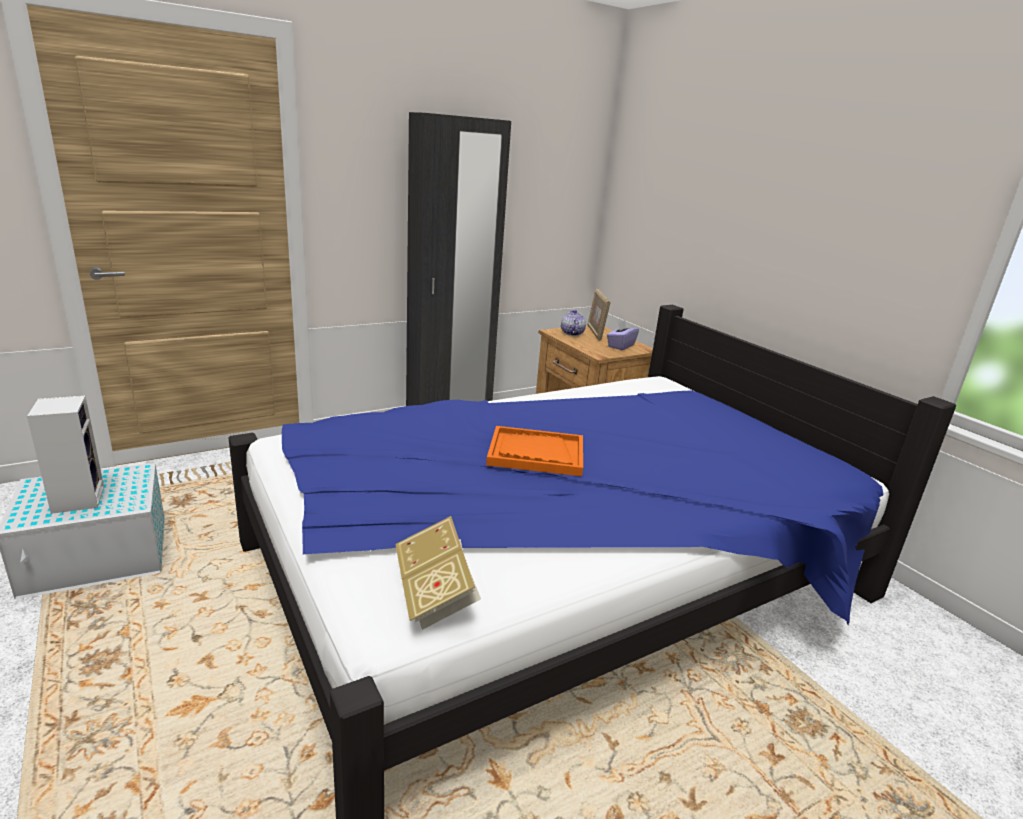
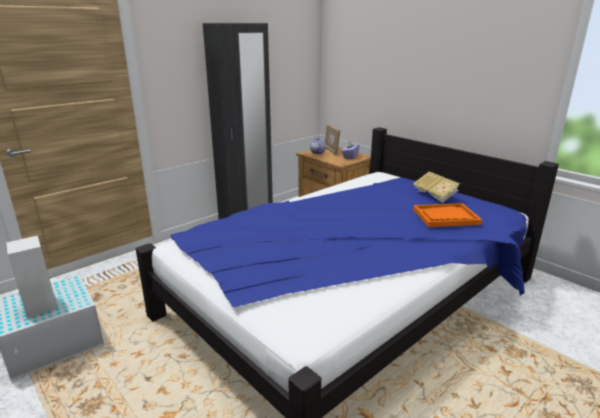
camera: 10 degrees left, 0 degrees up
book [395,516,481,630] -> book moved to [413,172,460,203]
orange tray [486,426,583,476] -> orange tray moved to [413,203,482,227]

